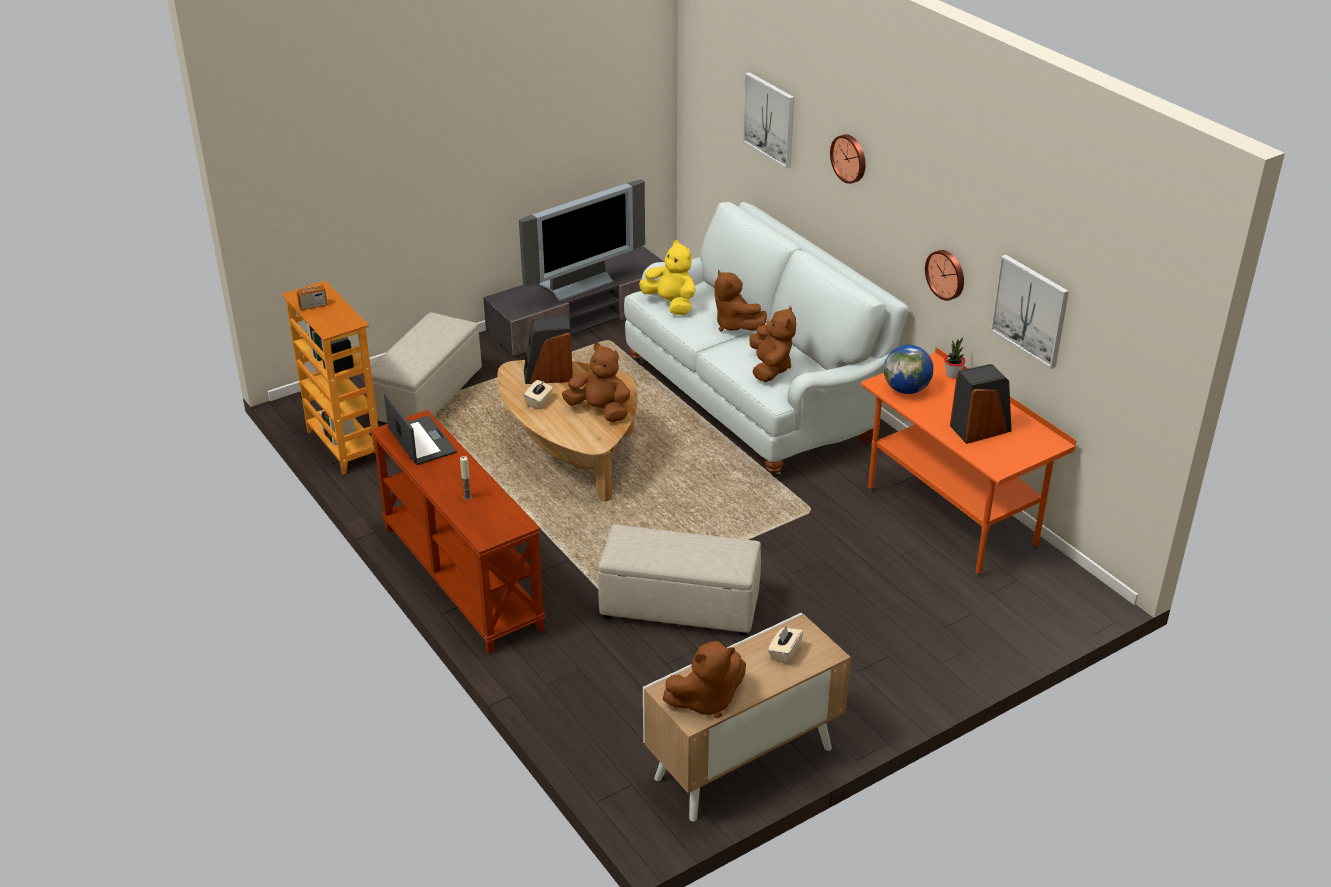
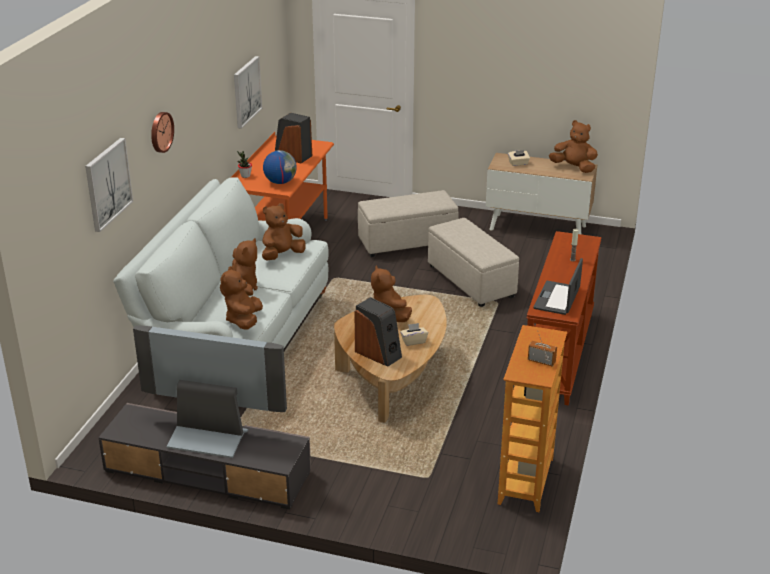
camera: 130 degrees left, 5 degrees down
beige ottoman [371,312,482,424] -> beige ottoman moved to [358,190,459,257]
yellow plush toy [639,240,696,315] -> brown plush toy [220,266,263,330]
wall clock [925,250,964,301] -> none

